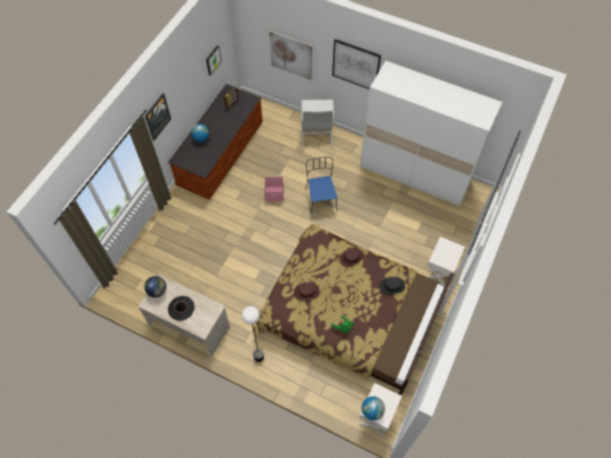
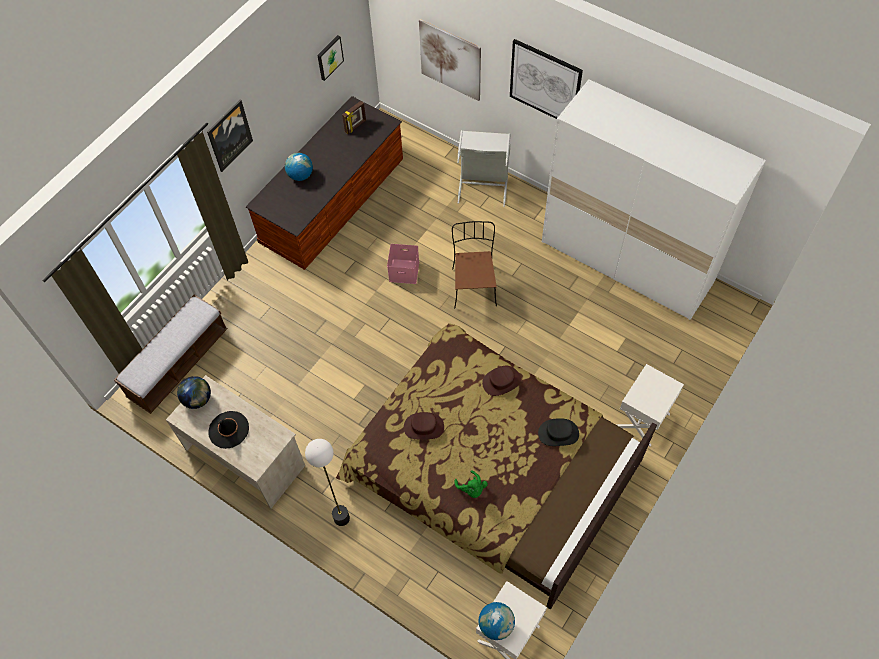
camera: 10 degrees right, 0 degrees up
blue chair [305,157,337,215] -> brown chair [452,221,497,309]
none -> bench [114,295,228,414]

